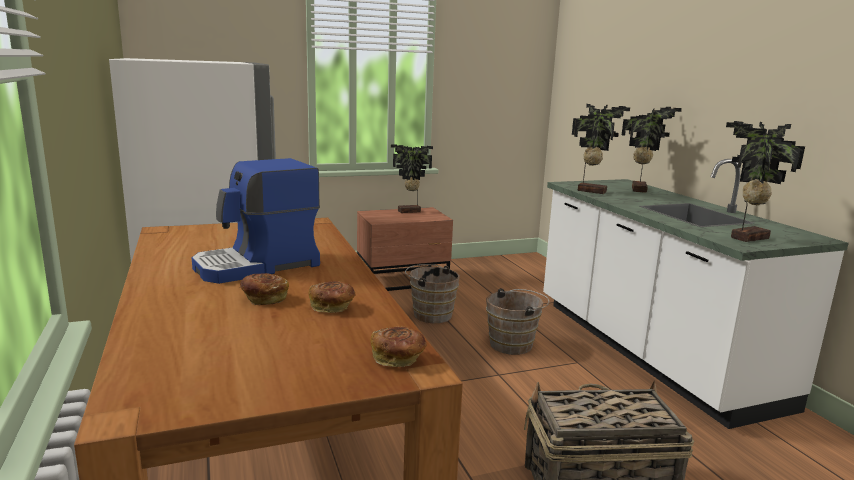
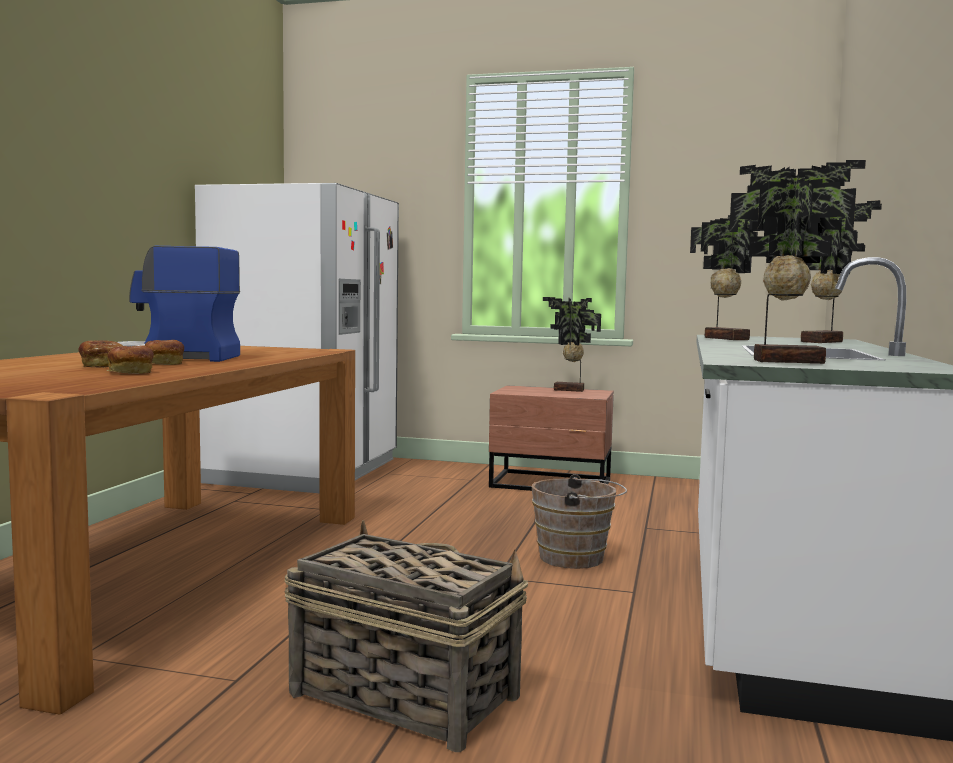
camera: 35 degrees right, 10 degrees down
bread [371,327,427,367] -> bread moved to [144,340,184,365]
brown bucket [405,264,460,323] -> none

